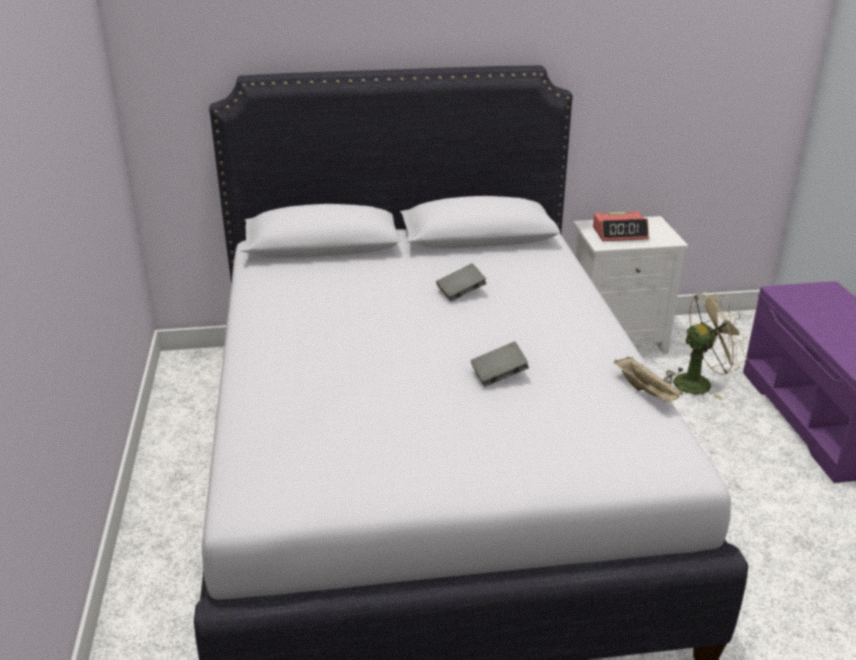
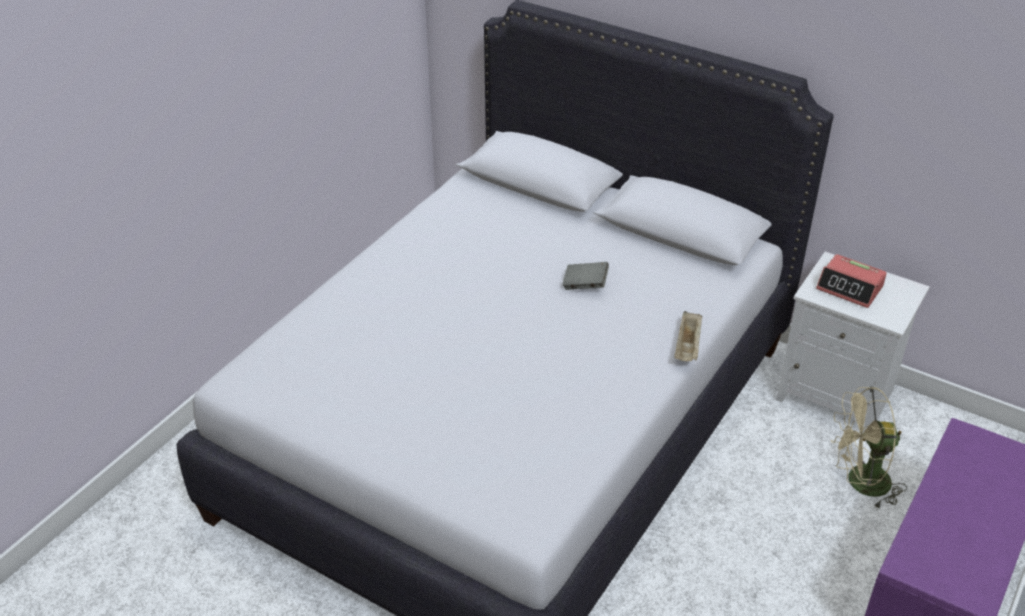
camera: 40 degrees right, 10 degrees up
grey book [471,341,529,387] -> none
beige tray [614,357,683,402] -> beige tray moved to [674,311,702,361]
beige fan [663,291,747,400] -> beige fan turned 150 degrees clockwise [831,387,907,510]

